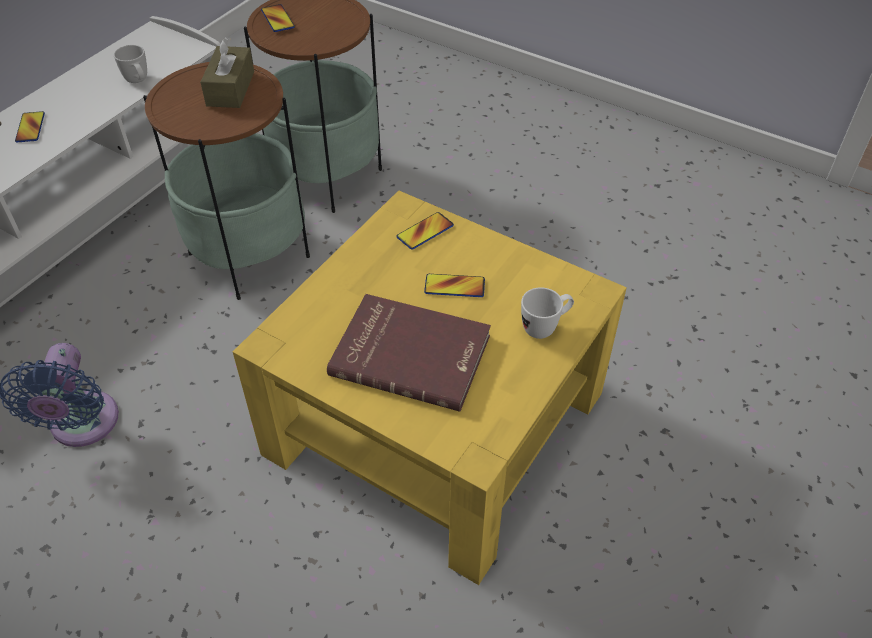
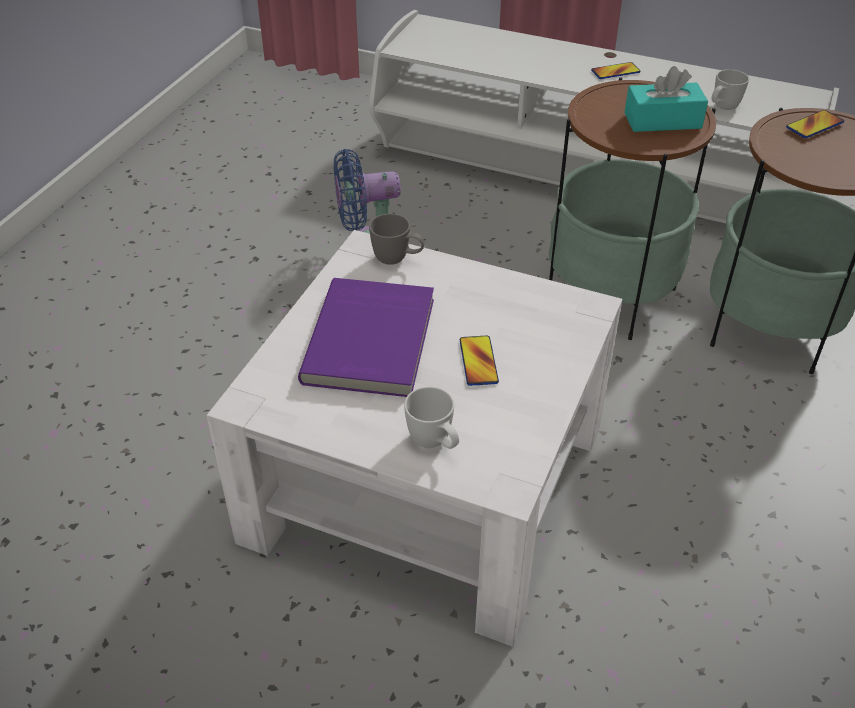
camera: 80 degrees right, 5 degrees down
brown tissue box [200,37,254,108] -> turquoise tissue box [624,66,708,132]
yellow coffee table [233,190,627,585] -> white coffee table [207,230,622,647]
red book [327,294,491,412] -> purple book [298,278,434,397]
phone [397,212,454,250] -> none
none -> grey mug [369,214,425,265]

